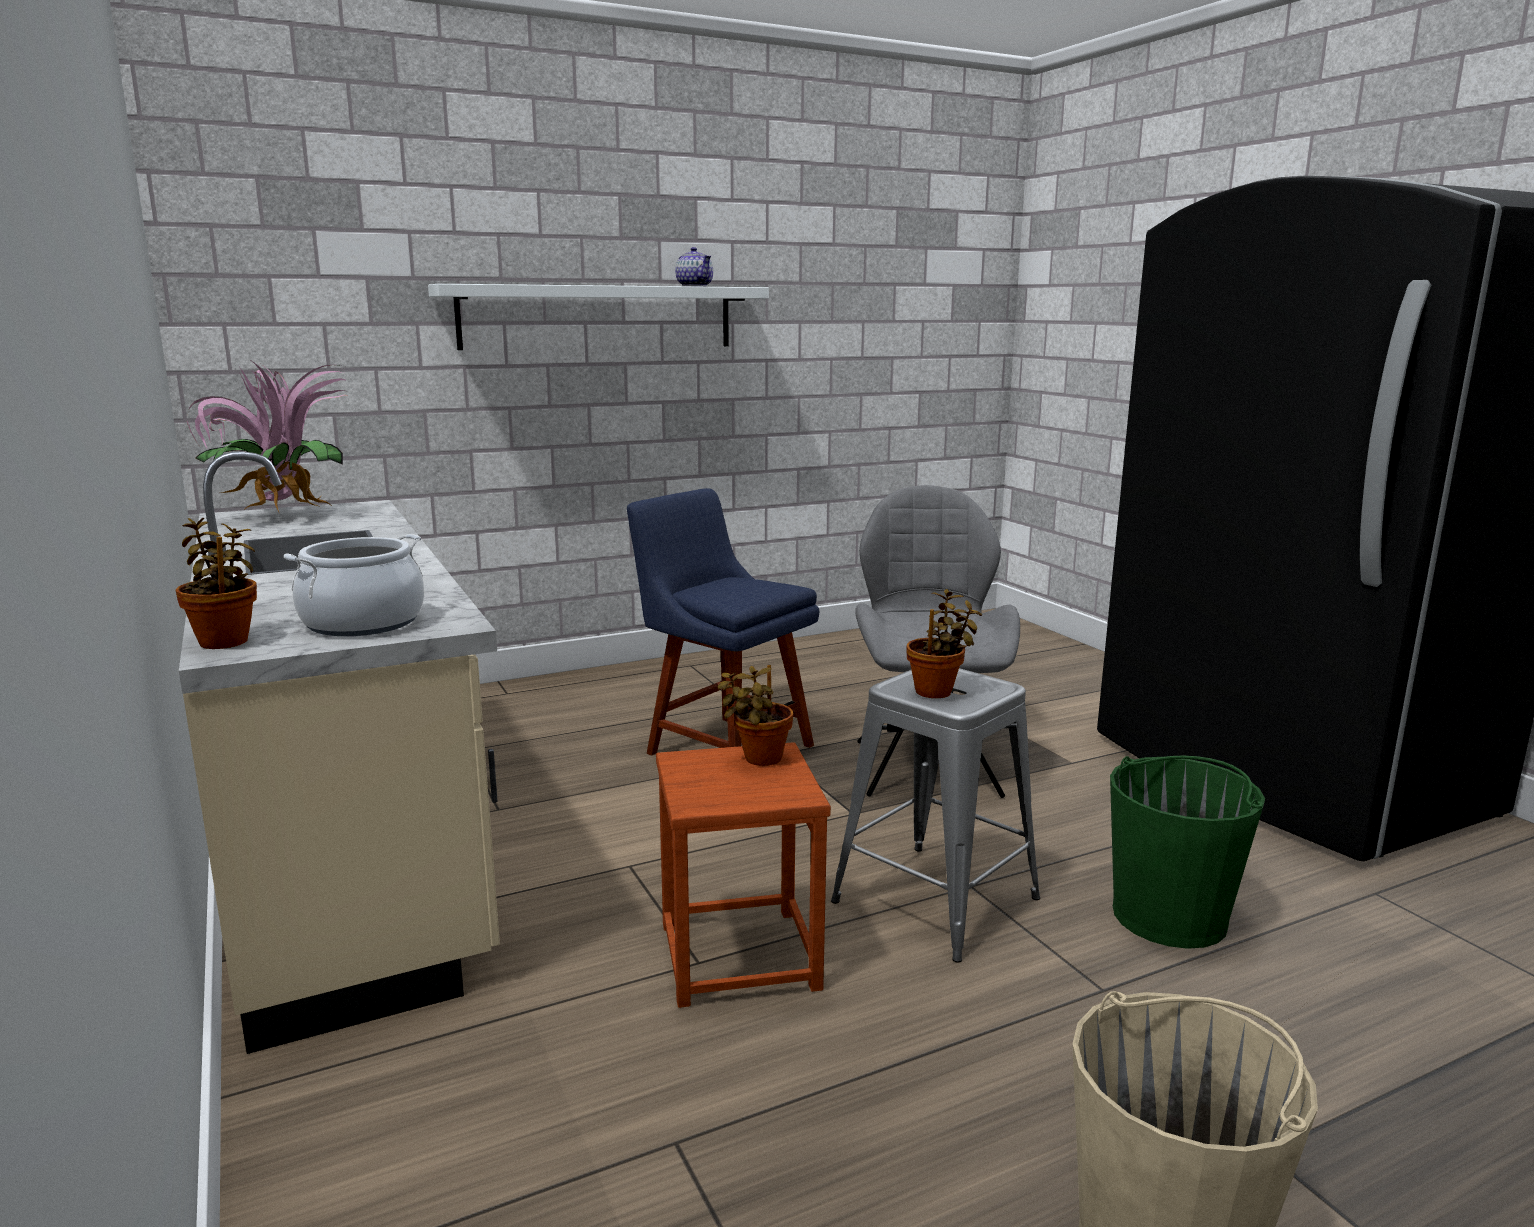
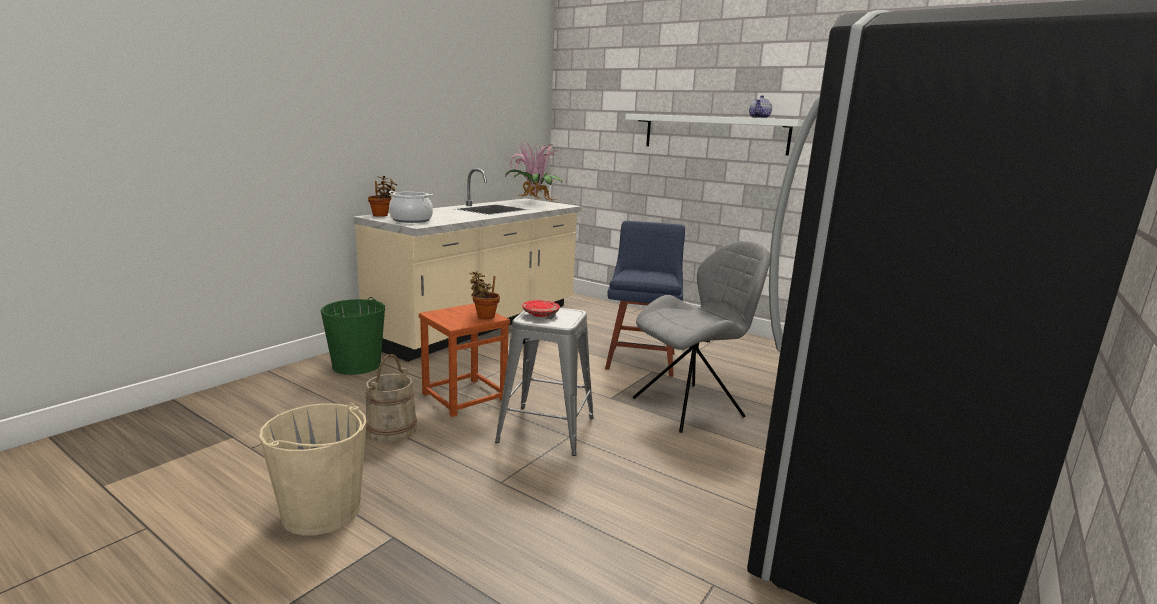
camera: 60 degrees right, 0 degrees up
potted plant [907,589,982,698] -> red plate [522,300,560,317]
green bucket [1110,756,1265,949] -> green bucket moved to [321,297,385,375]
none -> beige bucket [365,354,417,442]

